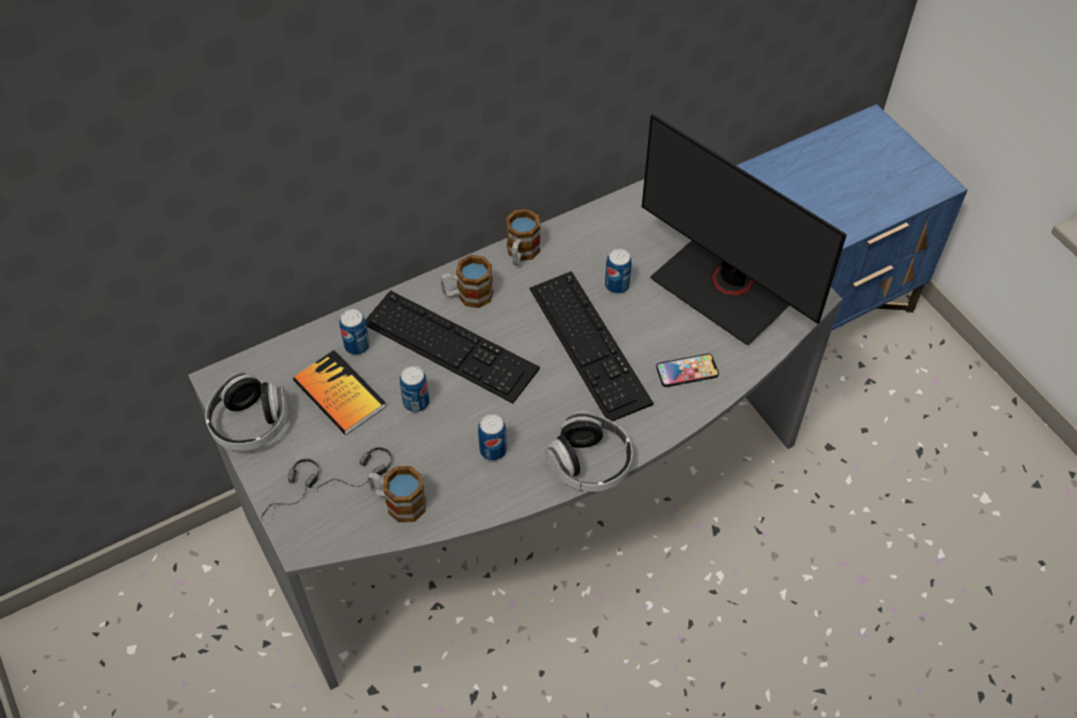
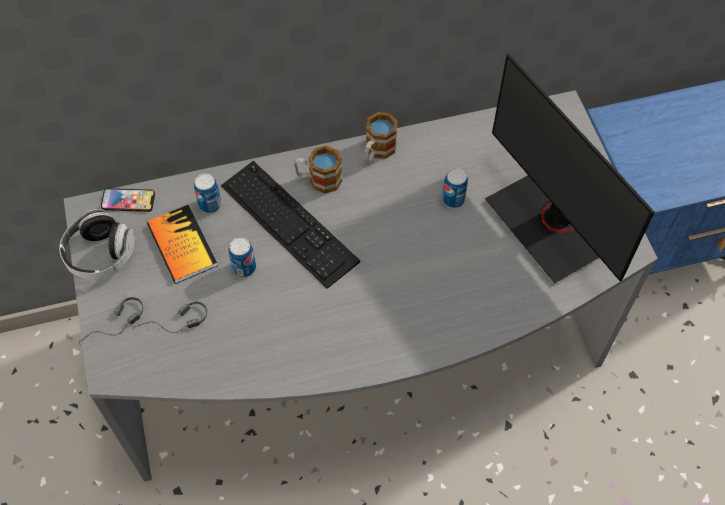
camera: 15 degrees right, 5 degrees up
mug [367,466,426,523] -> none
can [478,414,507,461] -> none
keyboard [529,271,653,421] -> none
headphones [545,412,632,492] -> none
phone [656,354,719,387] -> phone moved to [101,188,155,212]

